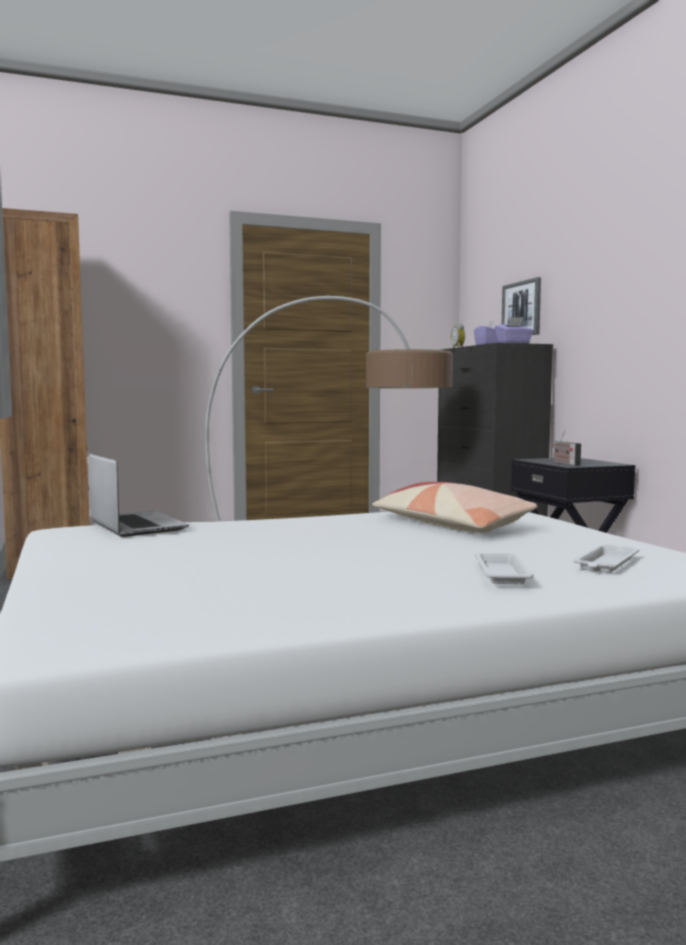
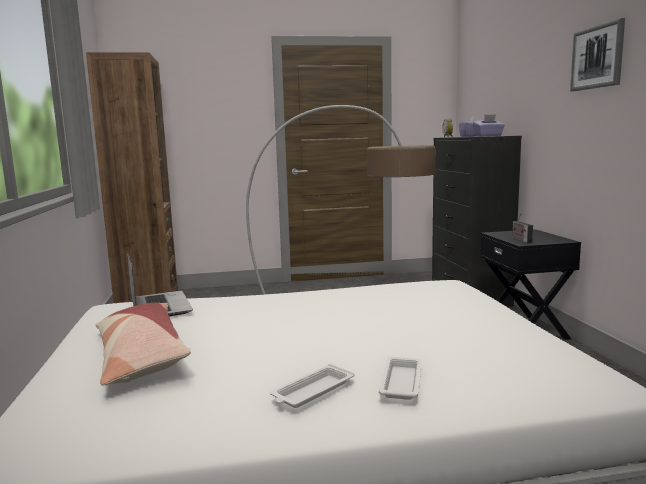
camera: 10 degrees right, 5 degrees up
pillow [372,482,538,533] -> pillow moved to [95,303,191,386]
picture [502,277,541,335] -> picture moved to [570,18,625,92]
white tray [573,543,640,573] -> white tray moved to [270,364,355,408]

